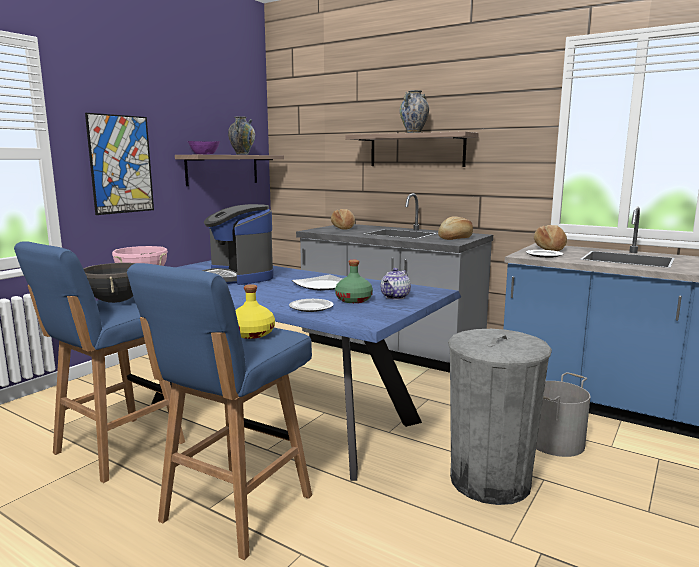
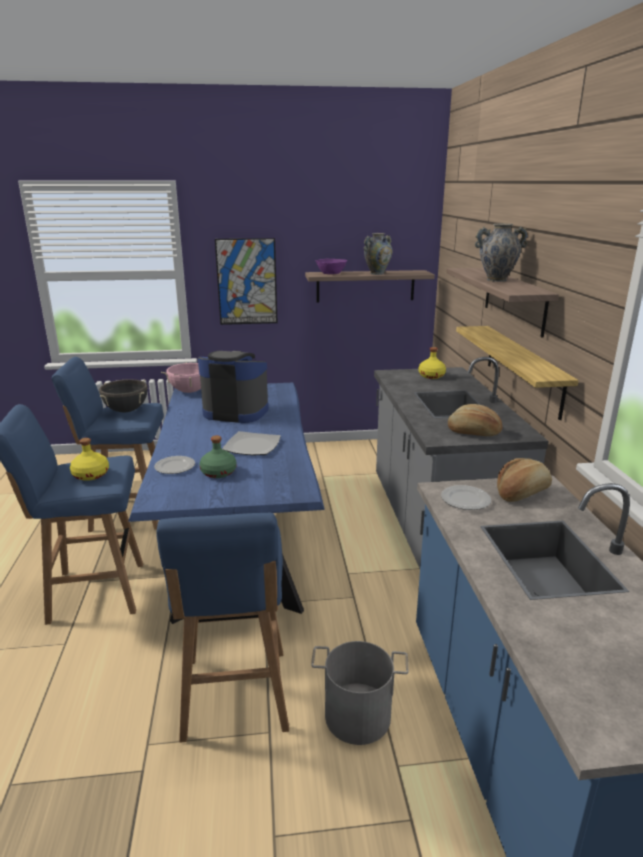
camera: 50 degrees right, 10 degrees up
coffee machine [202,204,274,285] -> coffee machine turned 90 degrees clockwise [198,351,269,423]
bread [331,209,355,229] -> yellow bottle [418,347,446,379]
teapot [381,268,411,300] -> none
grey trash can [448,329,552,505] -> blue stool [156,513,289,743]
none -> shelf [456,326,579,420]

